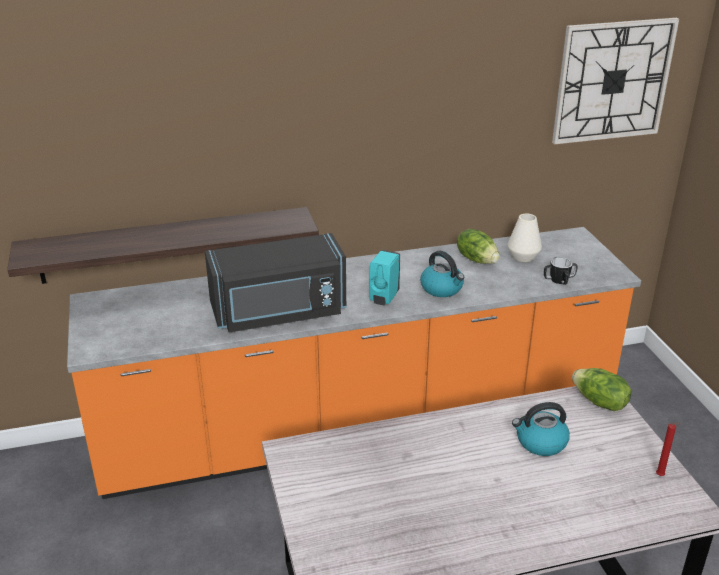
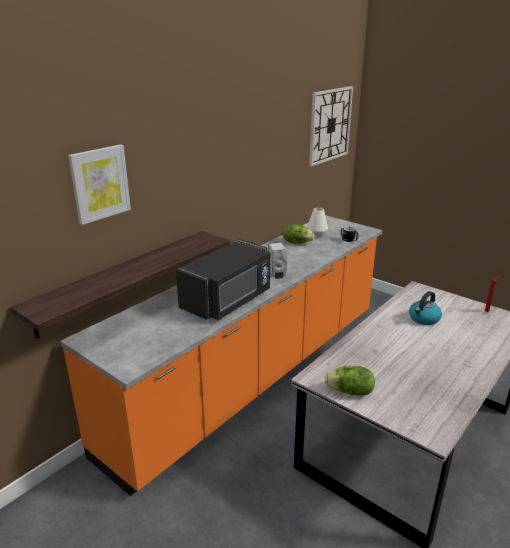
camera: 35 degrees left, 5 degrees down
turquoise soap dispenser [369,250,400,306] -> white soap dispenser [268,242,287,279]
kettle [420,251,464,297] -> none
lettuce [572,368,631,411] -> lettuce moved to [324,366,375,396]
none -> picture [68,144,131,225]

